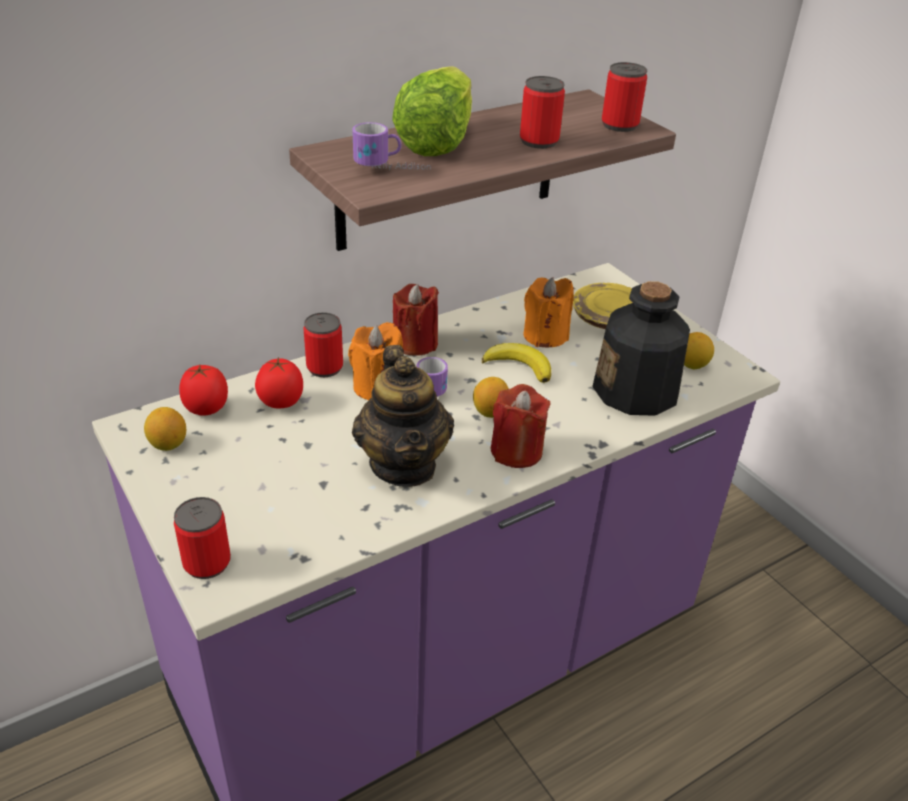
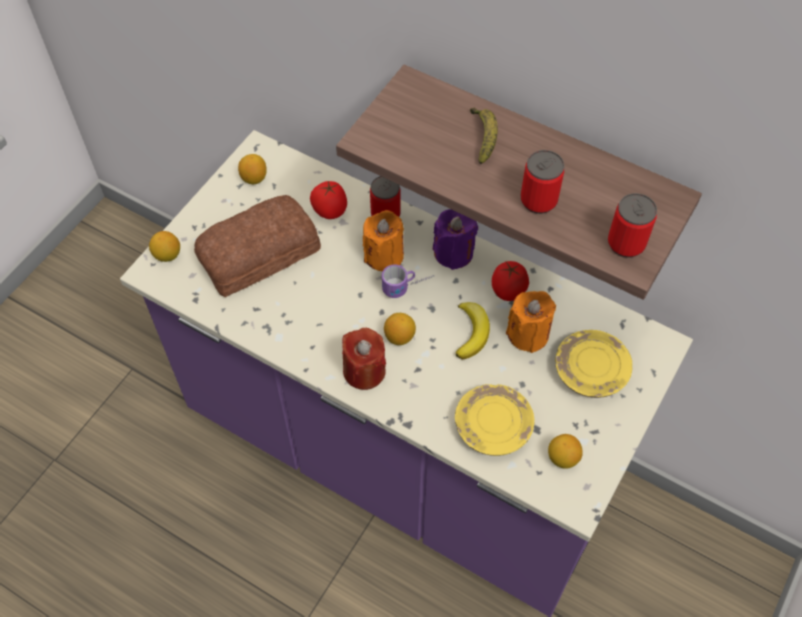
camera: 65 degrees right, 20 degrees up
can [174,497,231,579] -> lemon [149,231,180,262]
tomato [179,365,228,416] -> tomato moved to [492,261,529,301]
mug [352,122,431,170] -> none
teapot [352,345,454,487] -> none
lettuce [392,66,472,156] -> banana [470,108,498,164]
red candle [393,284,439,356] -> purple candle [433,209,478,270]
bottle [592,281,690,416] -> yellow plate [455,384,534,456]
none -> bread [194,195,321,297]

